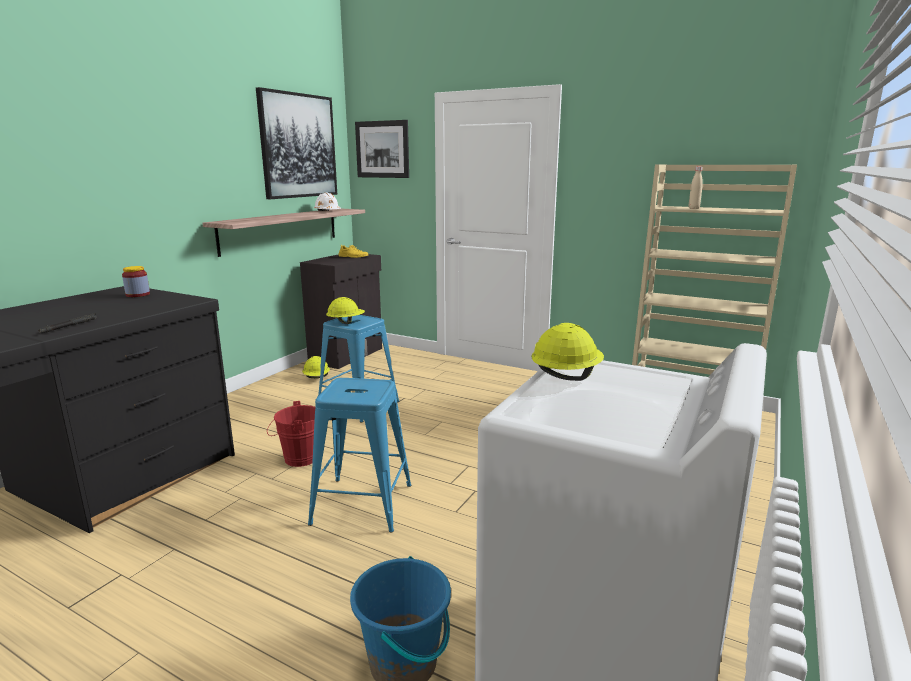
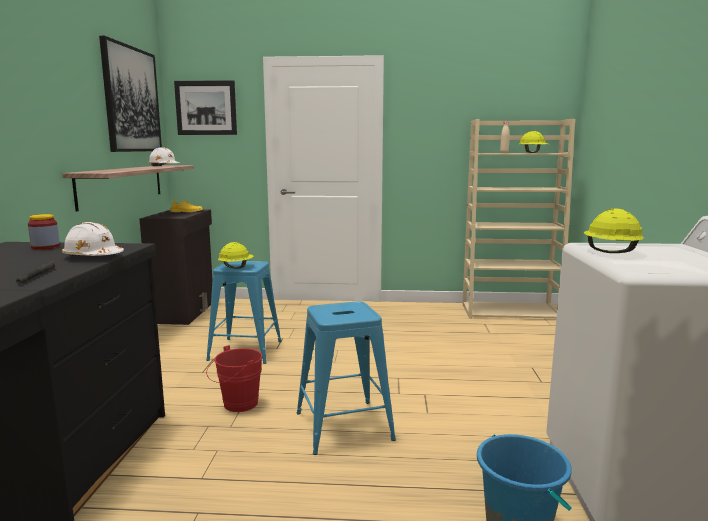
camera: 25 degrees left, 5 degrees down
yellow hard hat [302,356,330,378] -> yellow hard hat moved to [519,131,548,153]
none -> white hard hat [62,222,124,256]

